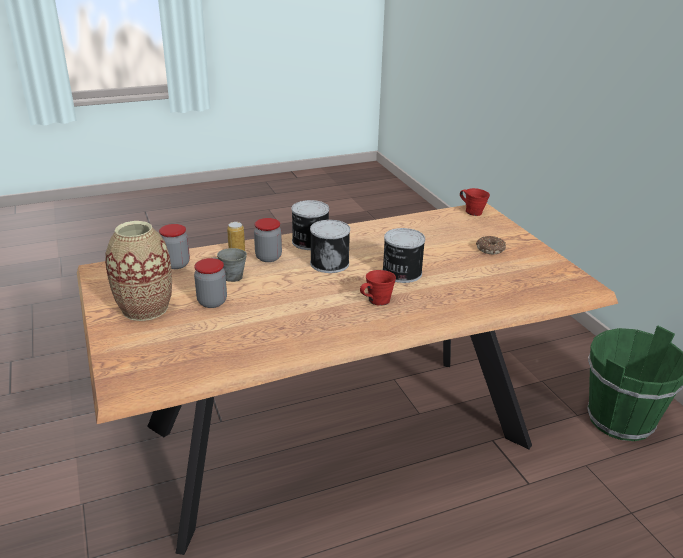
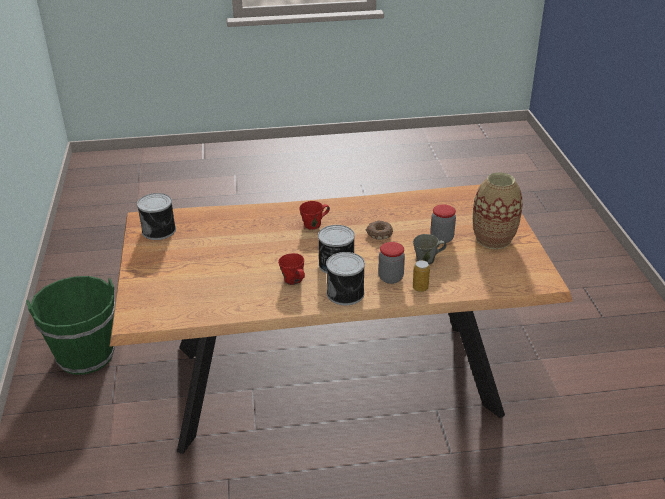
camera: 165 degrees left, 5 degrees up
jar [159,224,190,269] -> none
can [382,228,425,283] -> can moved to [137,193,176,240]
red mug [460,188,490,216] -> red mug moved to [278,253,305,285]
donut [476,236,506,254] -> donut moved to [366,220,393,240]

